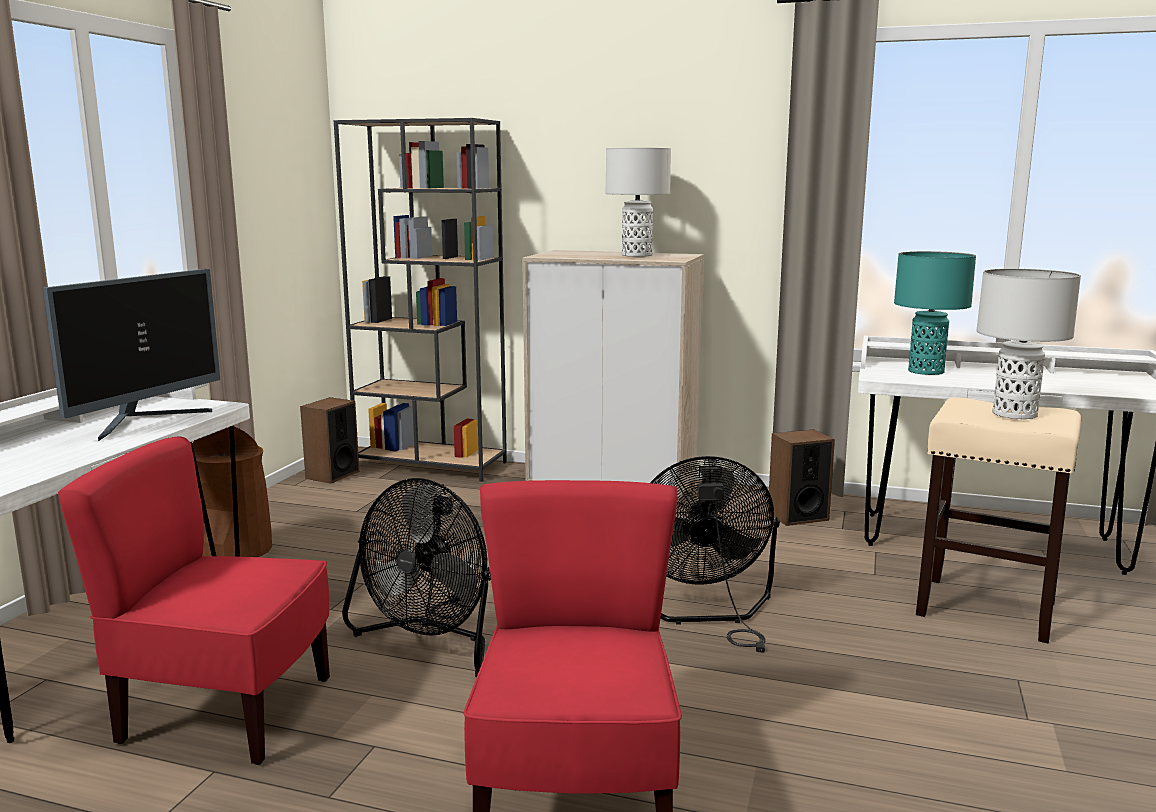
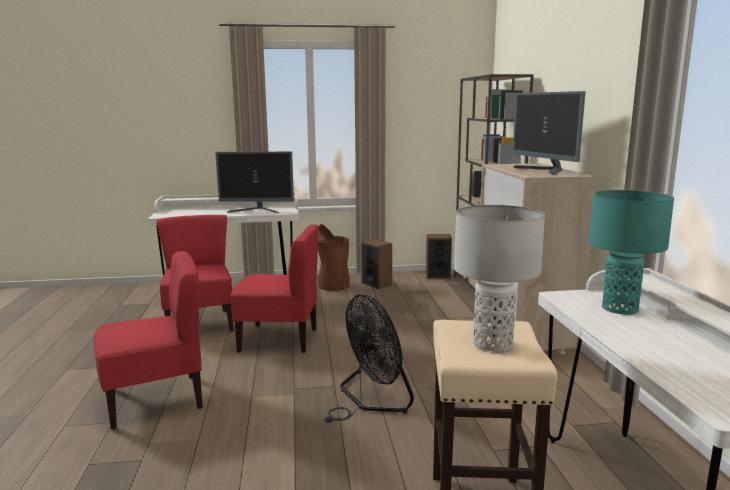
camera: 65 degrees right, 0 degrees up
black fan [342,478,491,677] -> red chair [230,224,319,353]
white table lamp [606,148,671,257] -> monitor [512,91,585,175]
speaker [768,429,835,526] -> speaker moved to [361,239,392,289]

